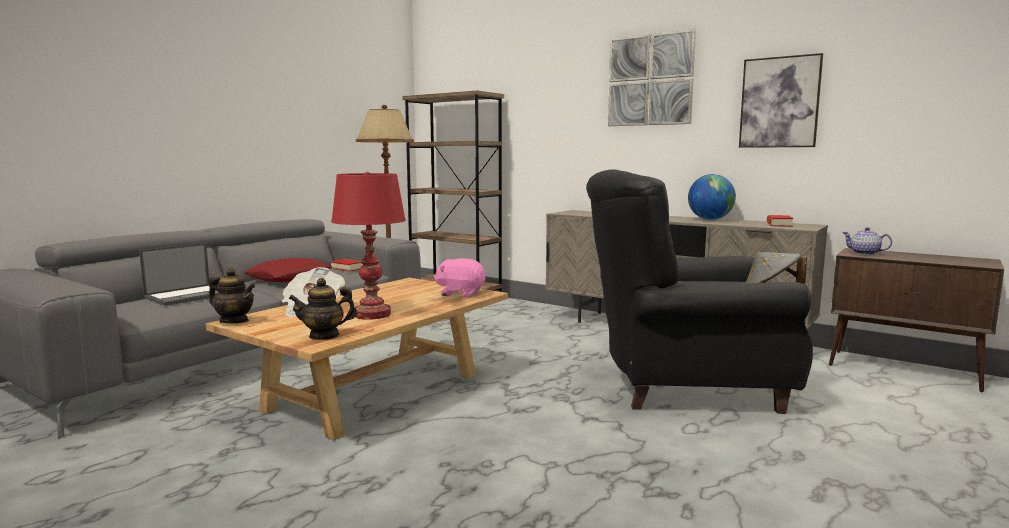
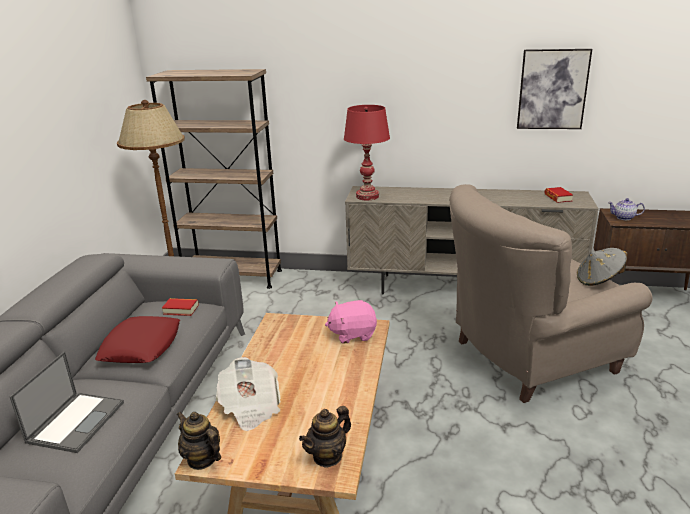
camera: 25 degrees left, 15 degrees up
teapot [209,268,255,324] -> teapot turned 135 degrees counterclockwise [177,412,221,470]
red table lamp [331,172,406,320] -> red table lamp moved to [344,105,390,200]
black armchair [586,169,813,414] -> beige armchair [449,184,653,403]
picture [608,29,696,126] -> none
globe [688,174,736,220] -> none

